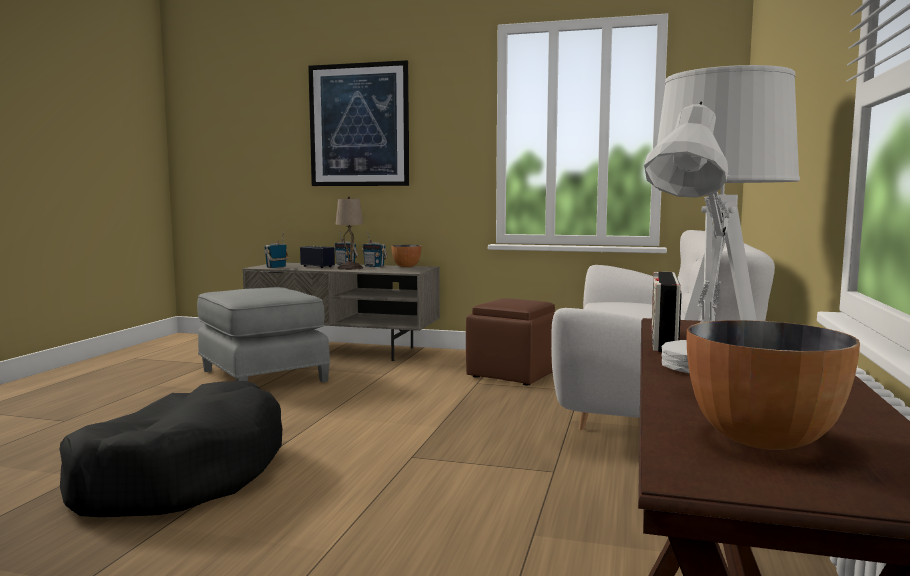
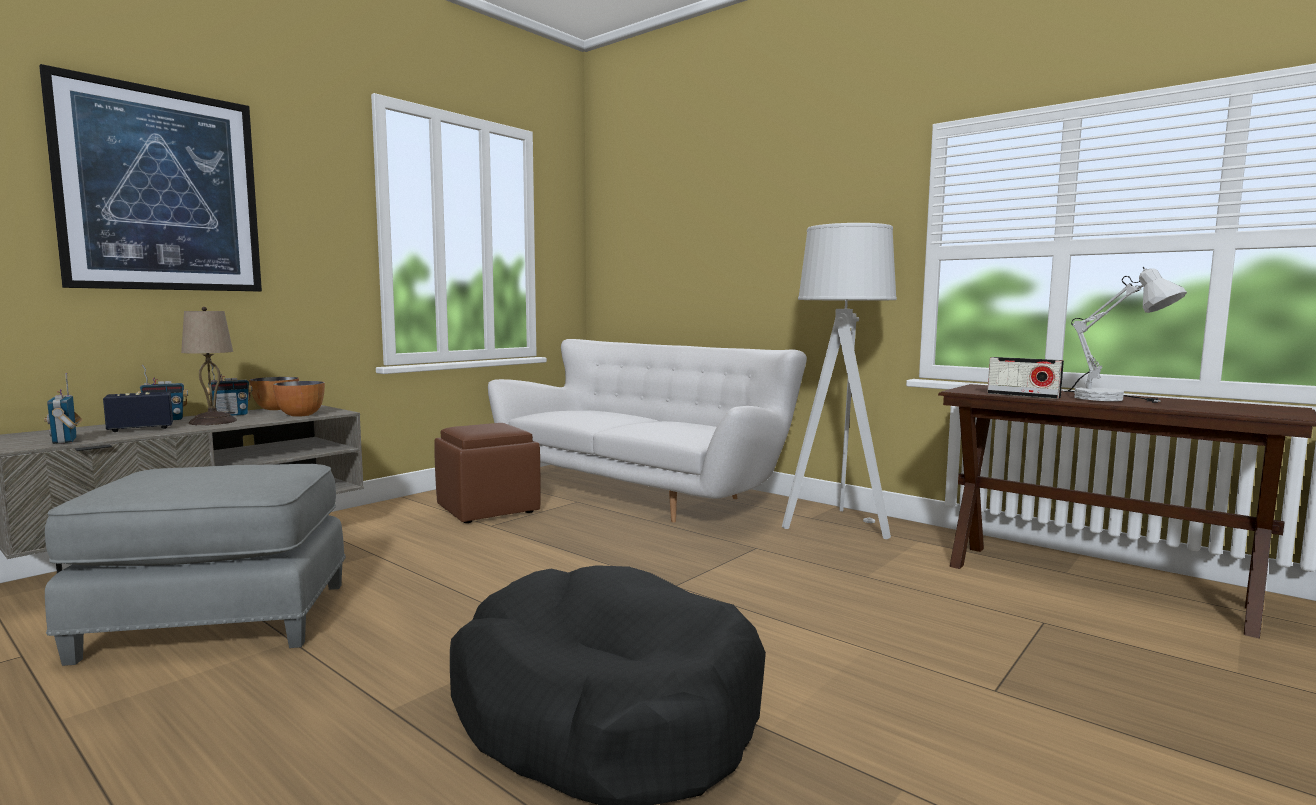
camera: 65 degrees left, 0 degrees up
bowl [687,320,860,450] -> bowl moved to [273,381,325,417]

